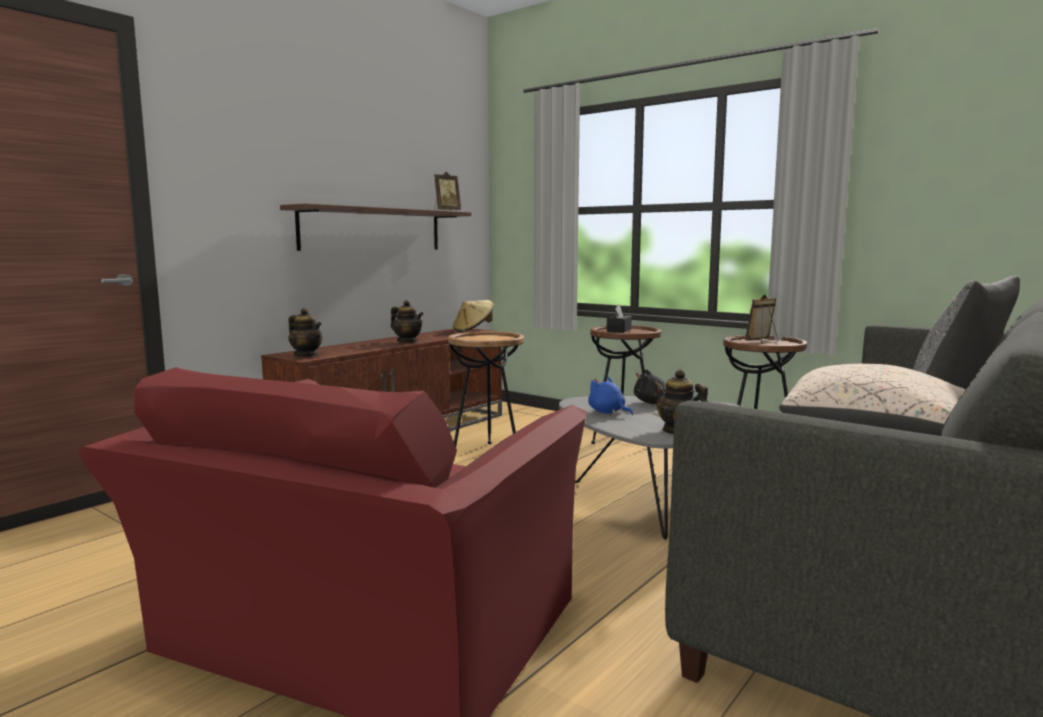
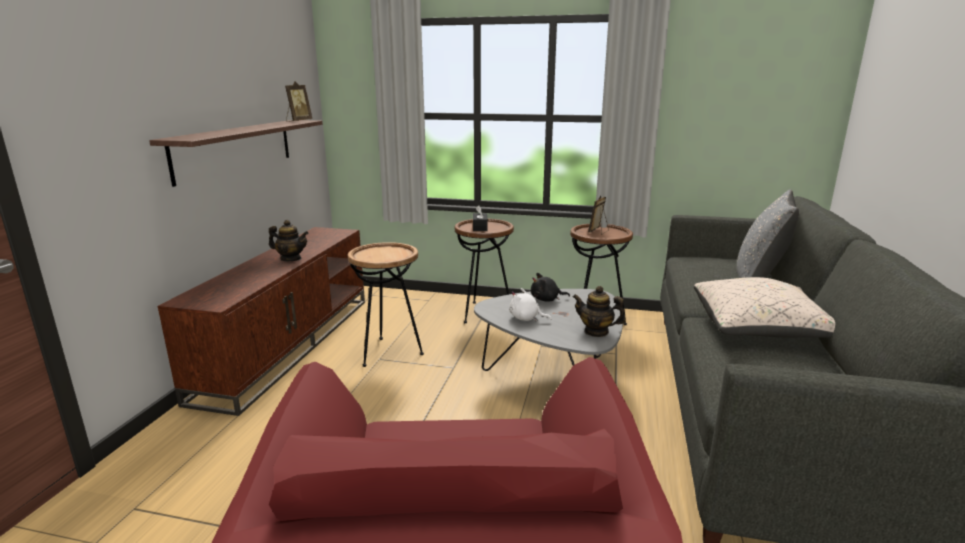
camera: 25 degrees left, 10 degrees up
teapot [288,308,323,356] -> none
beige hat [453,300,494,332] -> none
blue plush toy [588,377,633,415] -> white plush toy [509,288,551,322]

